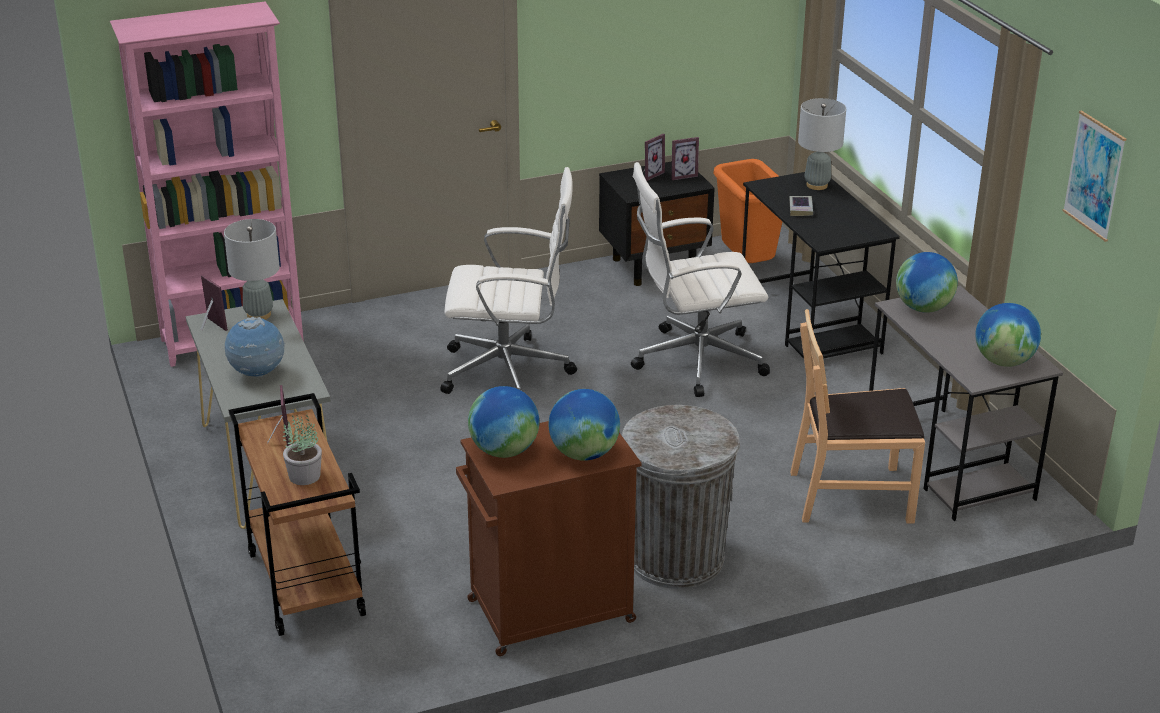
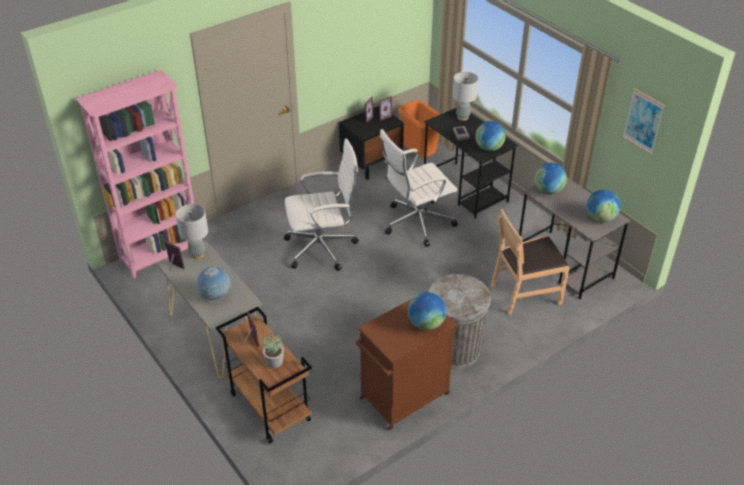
camera: 15 degrees left, 10 degrees up
globe [468,386,539,458] -> globe moved to [475,121,506,151]

